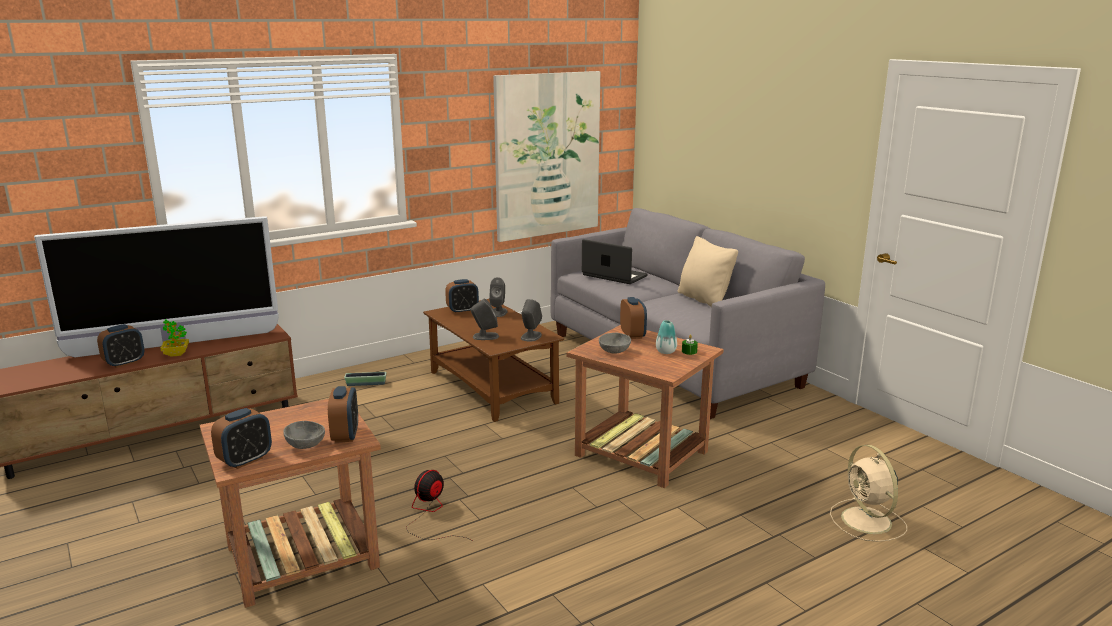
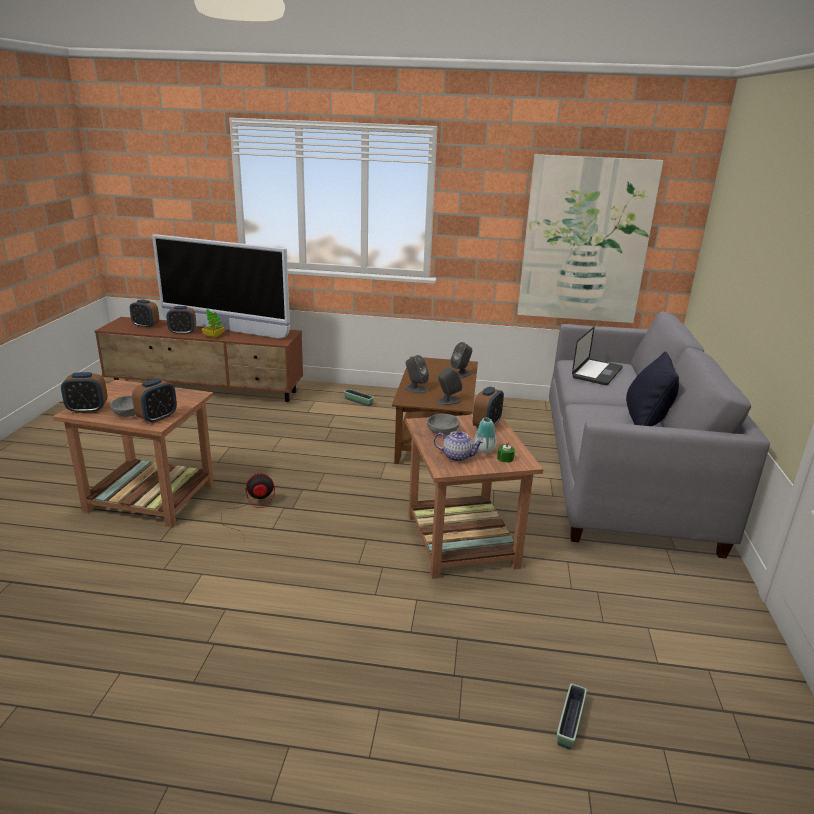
camera: 40 degrees right, 5 degrees up
alarm clock [445,279,479,314] -> alarm clock moved to [130,300,159,328]
laptop [582,239,647,284] -> laptop turned 45 degrees clockwise [572,326,623,385]
beige pillow [678,236,738,307] -> black pillow [626,352,679,426]
beige fan [830,445,907,542] -> planter [557,684,587,749]
none -> teapot [434,430,484,462]

